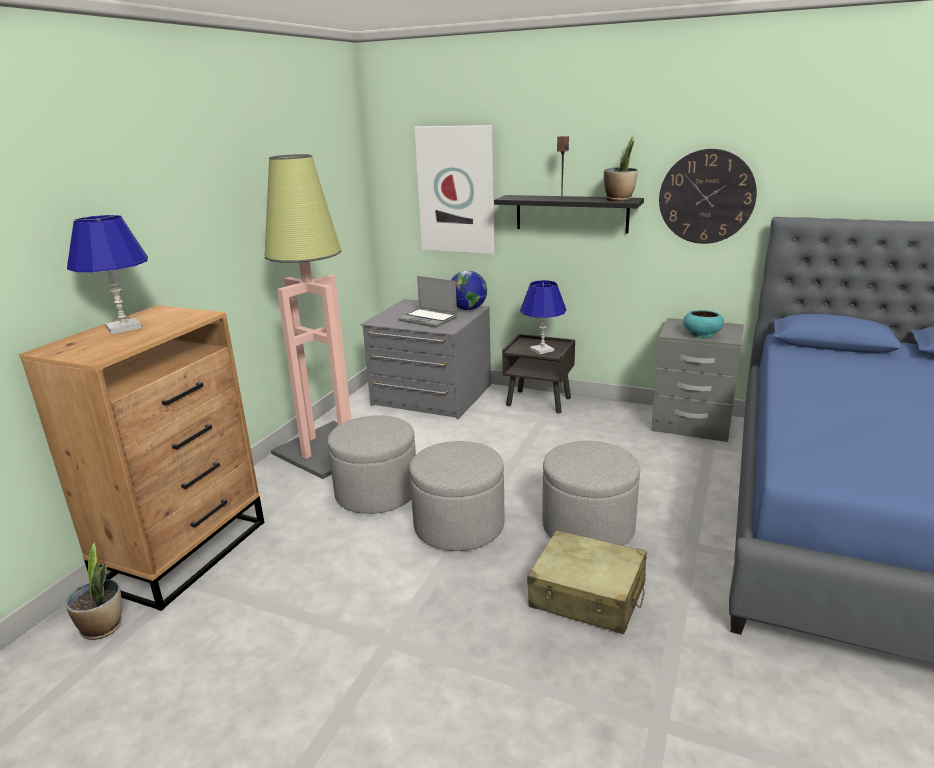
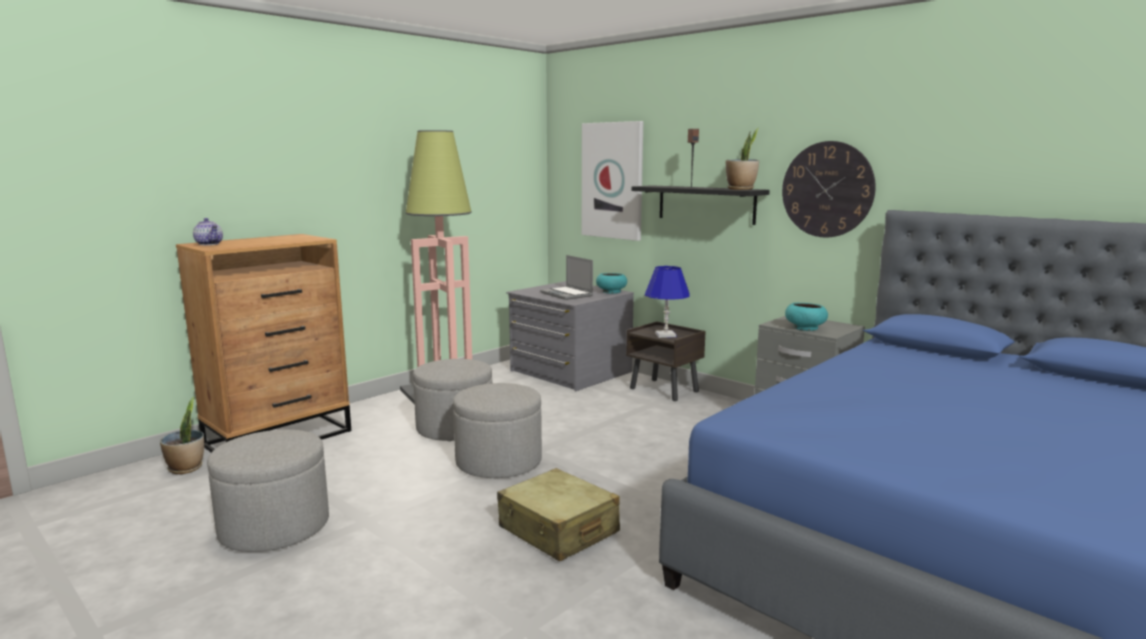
camera: 20 degrees right, 10 degrees down
blue table lamp [67,215,148,334] -> none
globe [451,271,487,310] -> turquoise bowl [596,273,627,294]
grey ottoman [542,441,640,546] -> grey ottoman moved to [207,430,329,552]
none -> teapot [193,218,223,245]

